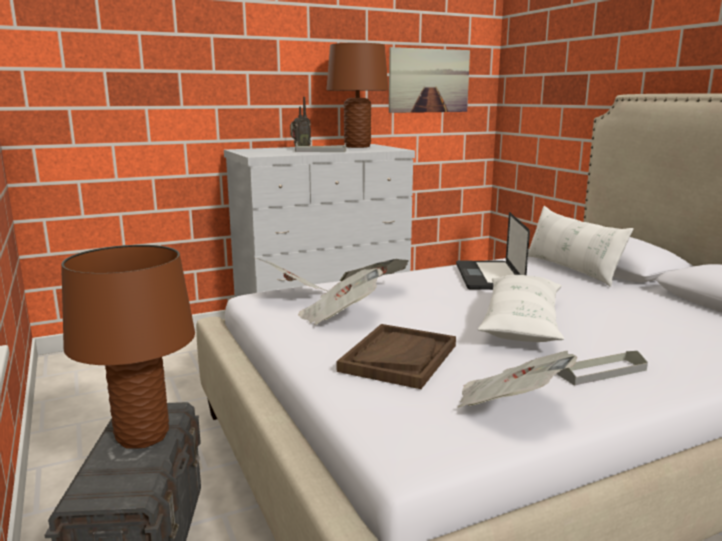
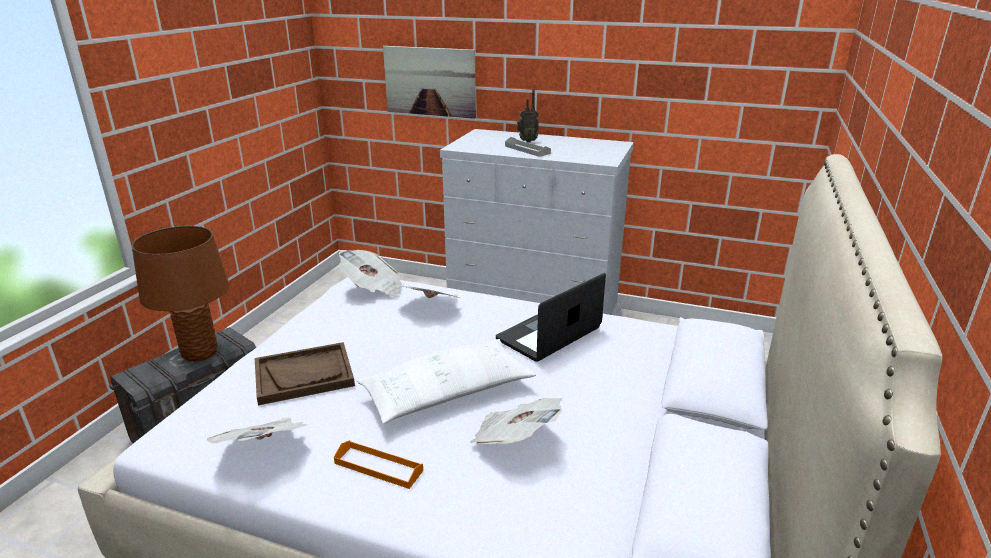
camera: 45 degrees right, 10 degrees up
newspaper [298,268,383,325] -> newspaper moved to [470,398,562,444]
brown table lamp [326,43,389,148] -> none
picture [389,47,470,113] -> picture moved to [383,46,476,119]
white pillow [528,206,634,287] -> none
grey tray [557,351,648,386] -> orange tray [334,440,423,489]

